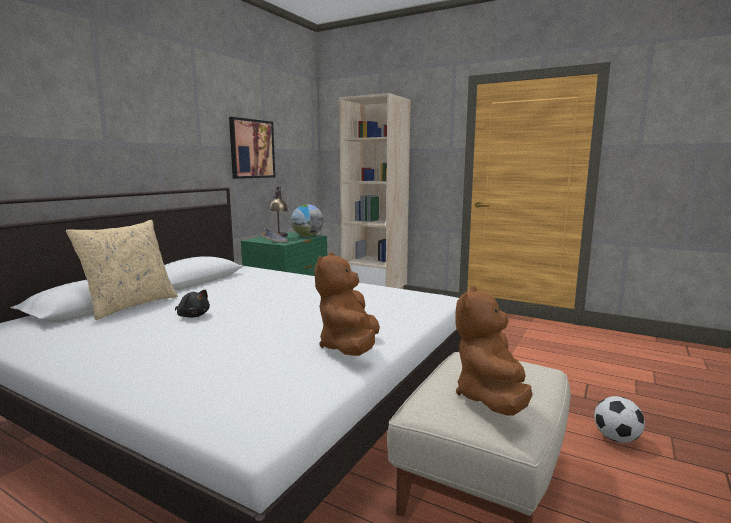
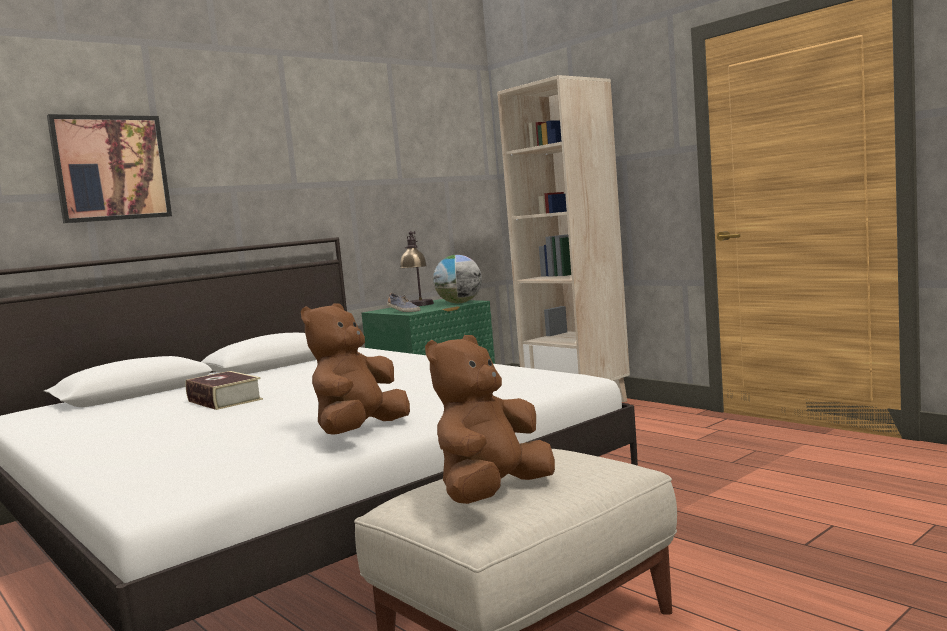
camera: 20 degrees right, 5 degrees down
beige pillow [66,220,178,320] -> none
black plush toy [175,290,210,318] -> book [186,371,263,410]
picture [229,117,275,179] -> picture moved to [47,114,172,223]
football [594,396,645,443] -> none

